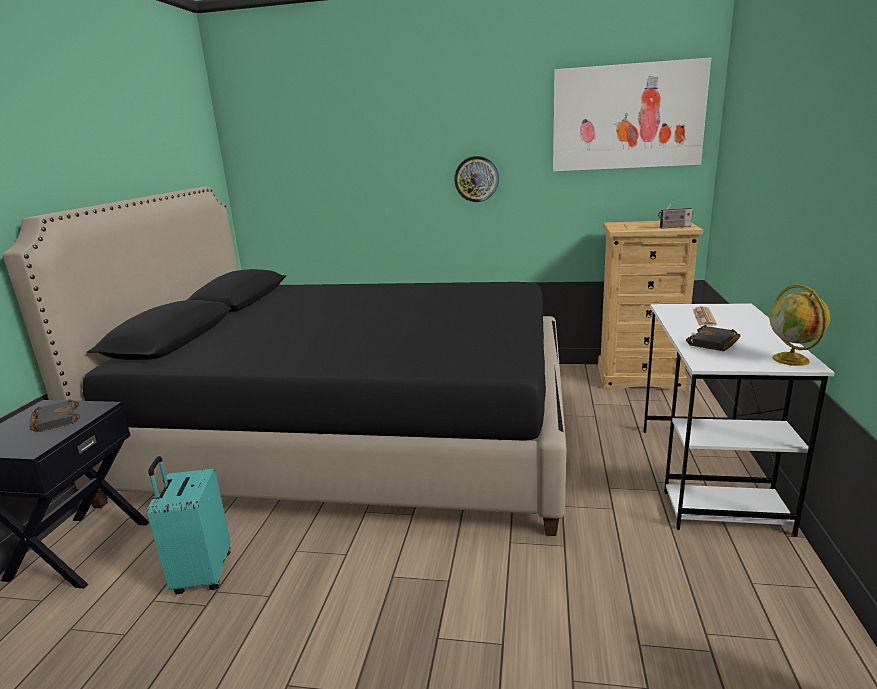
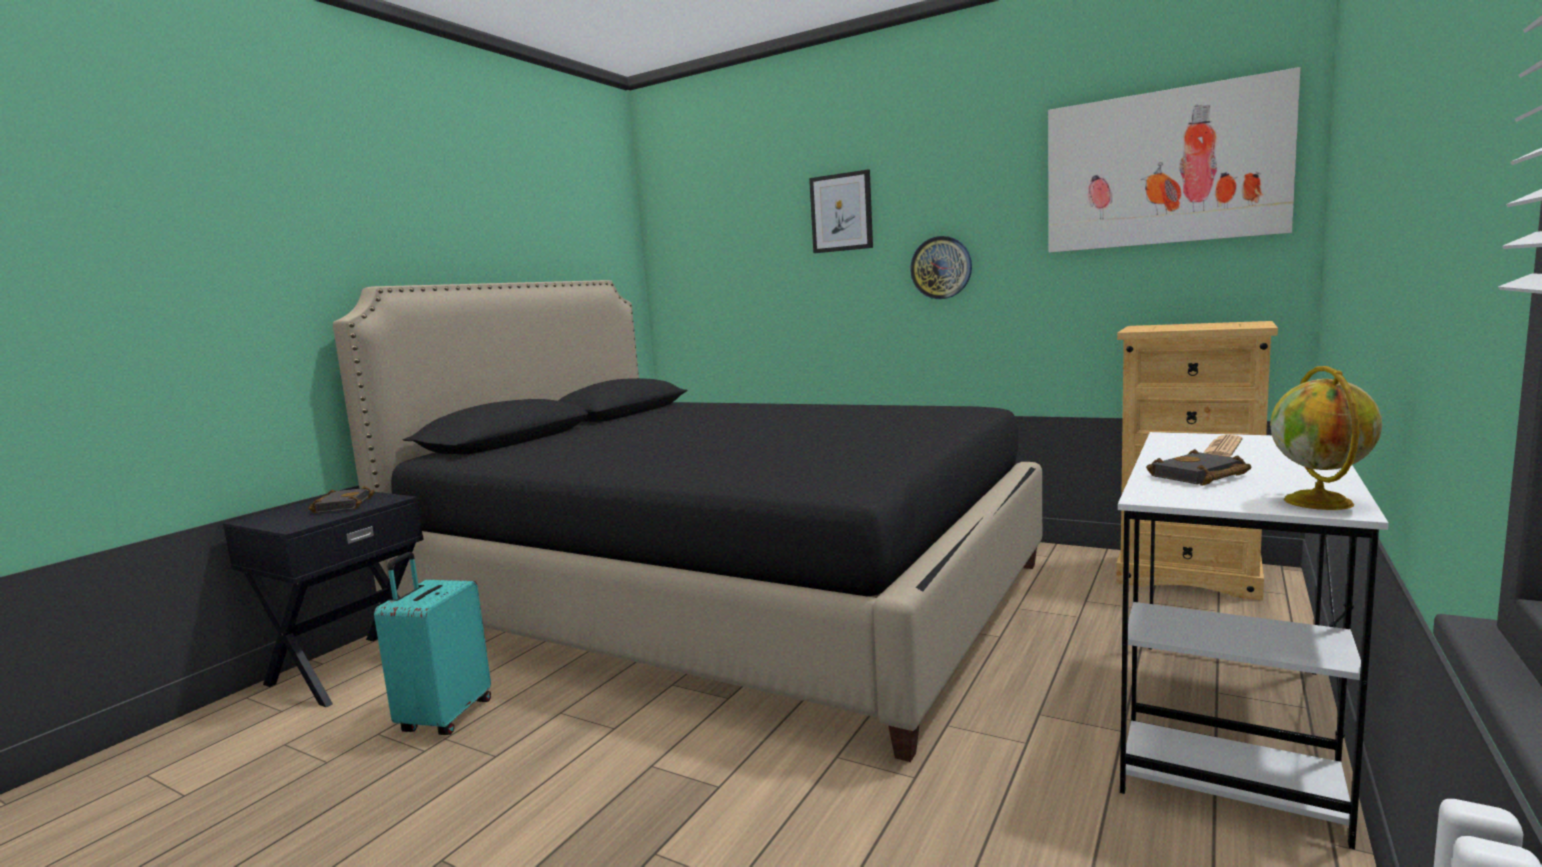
camera: 20 degrees right, 10 degrees down
radio [658,199,693,228] -> none
none -> picture [809,169,873,253]

